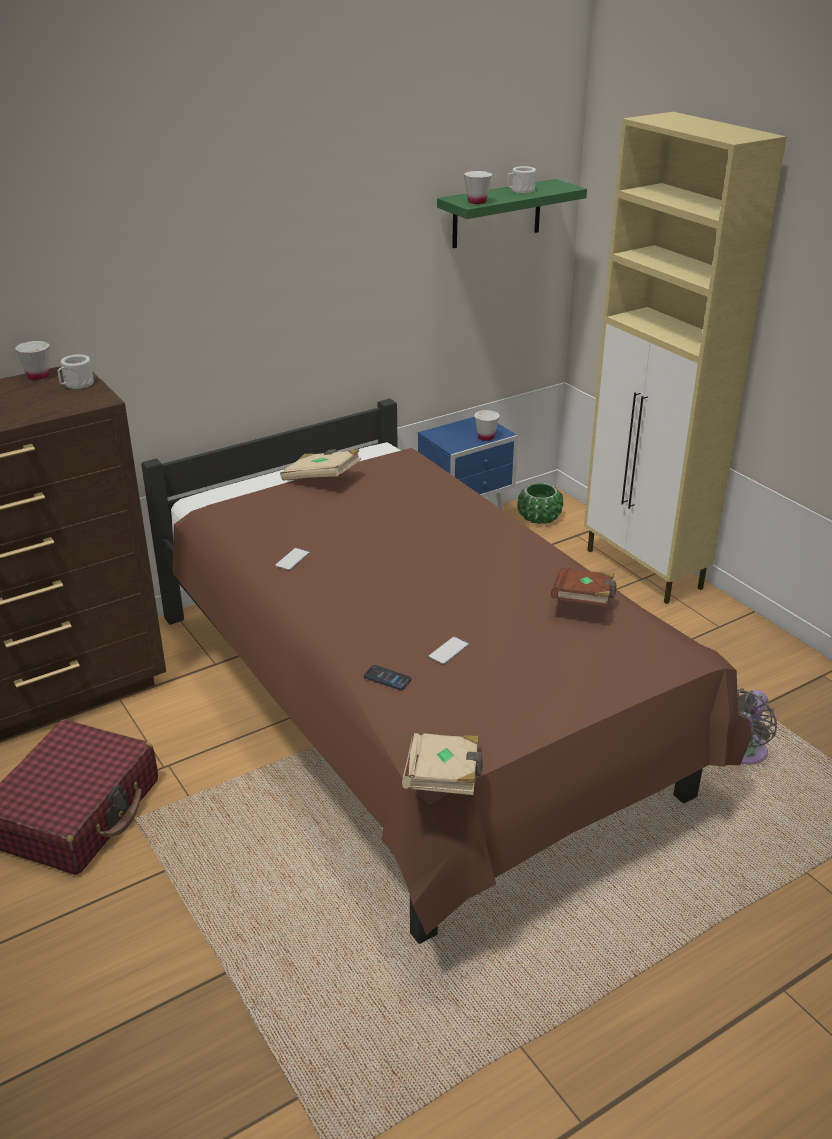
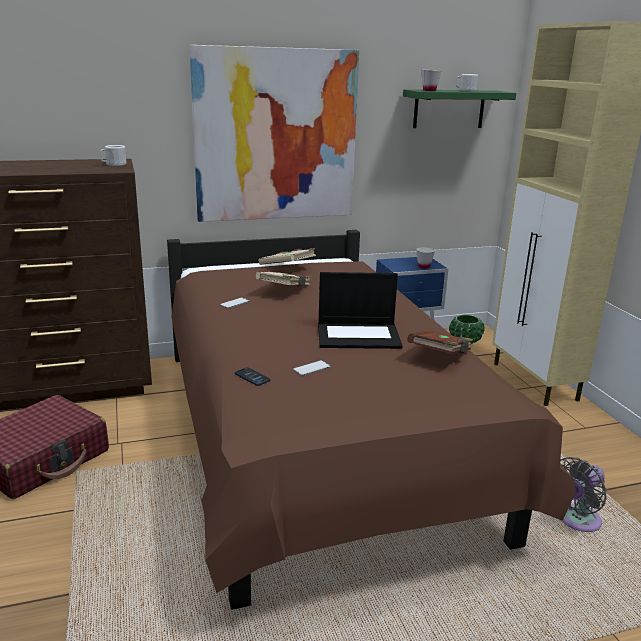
camera: 15 degrees right, 10 degrees down
white cup [15,341,49,380] -> none
beige book [402,733,483,795] -> beige book moved to [256,272,312,286]
none -> picture [189,45,359,222]
none -> laptop [318,272,403,349]

